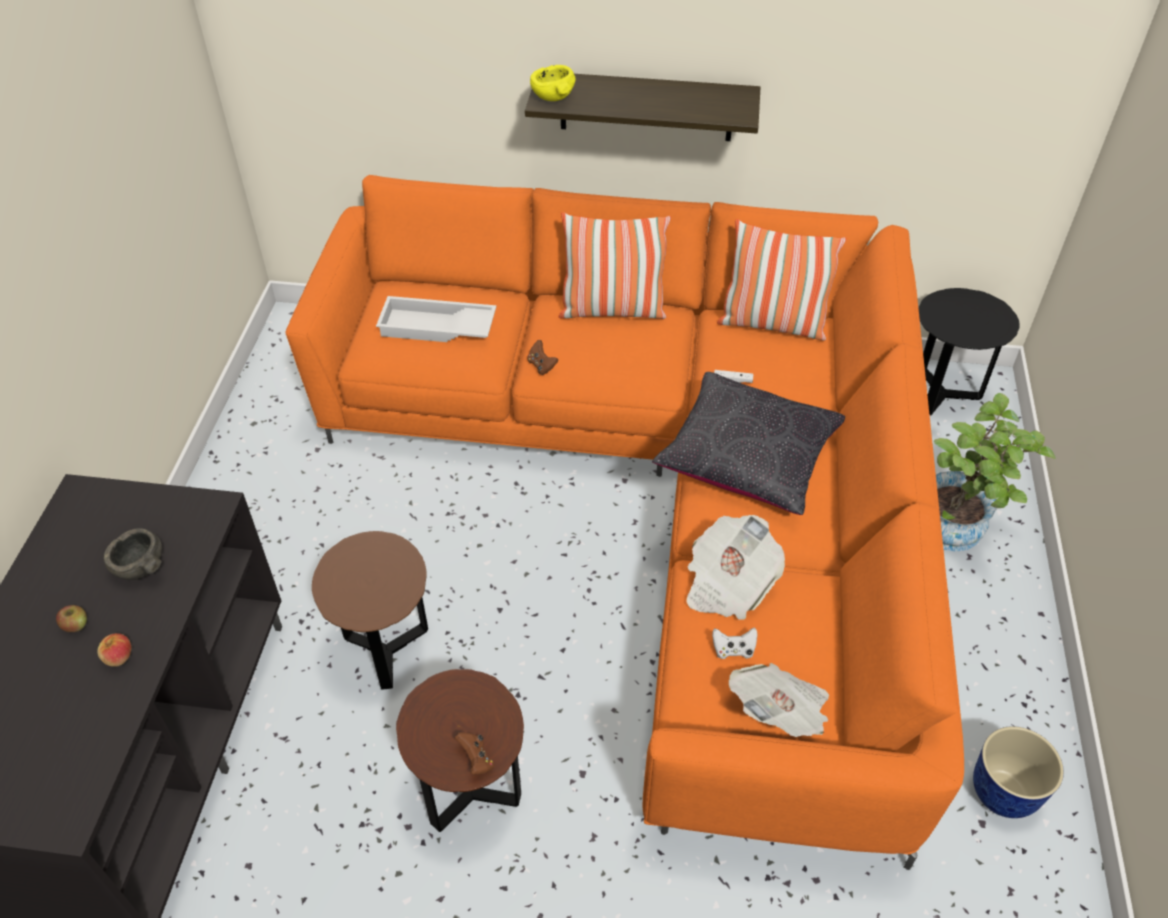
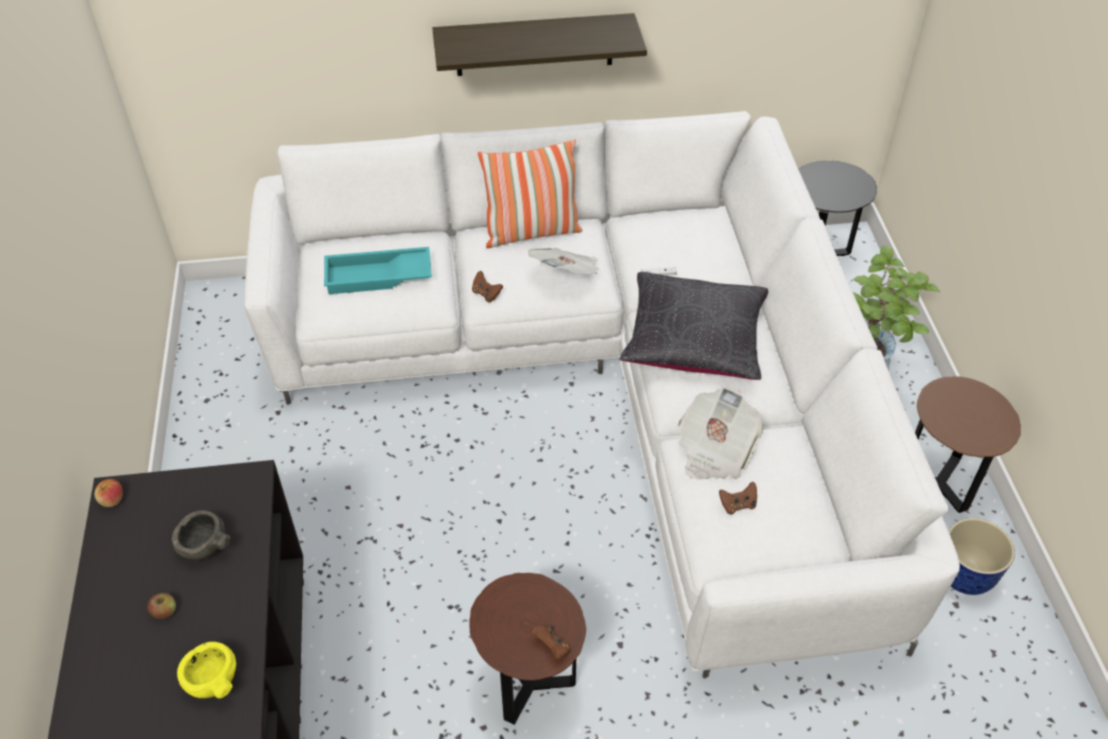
camera: 15 degrees left, 0 degrees up
apple [97,633,131,667] -> apple moved to [94,479,123,507]
orange sofa [286,175,964,870] -> white sofa [244,111,960,678]
brown side table [312,531,428,690] -> brown side table moved to [915,376,1021,513]
white tray [376,296,497,342] -> turquoise tray [324,247,432,294]
yellow bowl [530,65,575,101] -> yellow bowl moved to [177,642,236,698]
white game controller [712,628,758,659] -> brown game controller [719,482,757,514]
pillow [717,219,847,341] -> none
newspaper [729,663,829,737] -> newspaper moved to [528,248,599,274]

